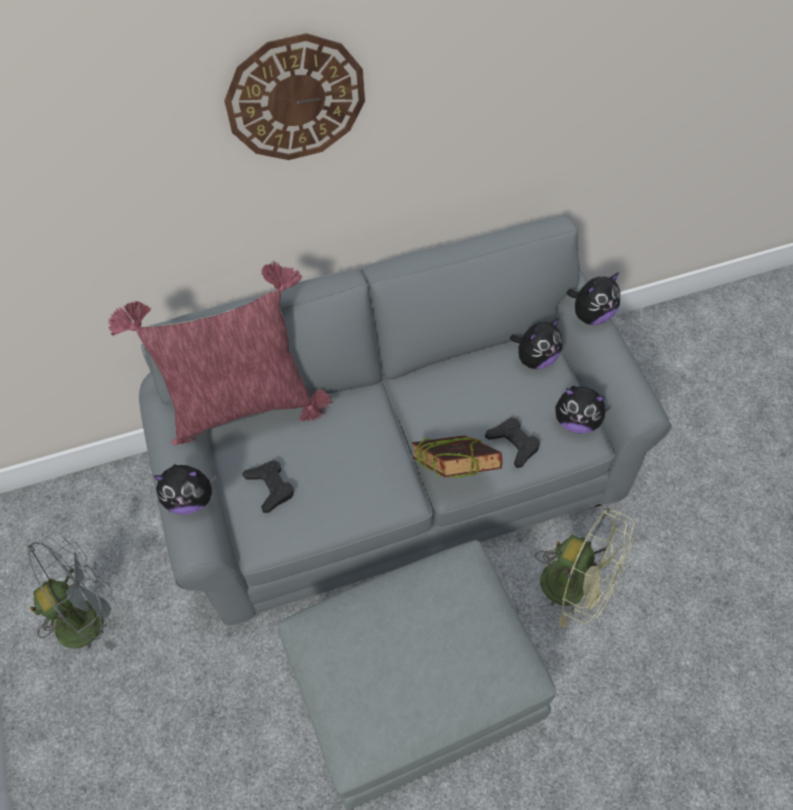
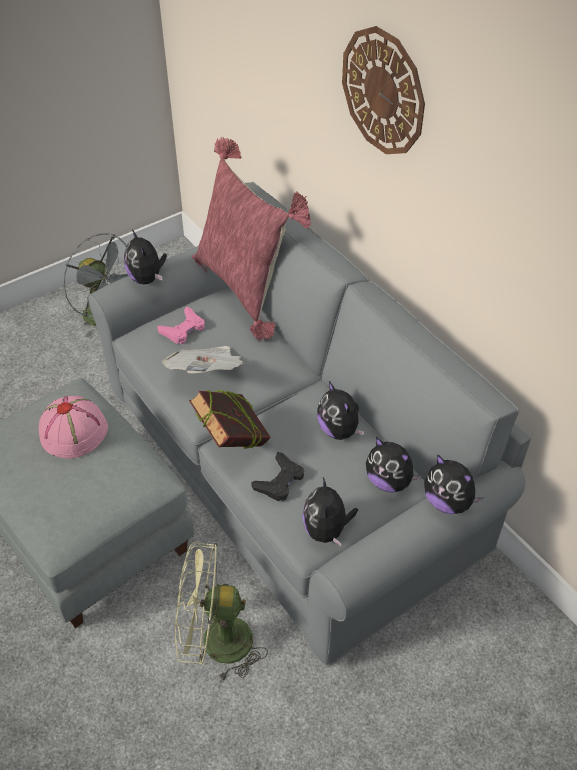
camera: 70 degrees right, 10 degrees down
black game controller [242,460,294,513] -> pink game controller [157,306,205,344]
green fan [535,508,635,628] -> green fan turned 75 degrees clockwise [175,542,268,682]
none -> pink hat [39,396,108,458]
none -> newspaper [162,346,244,374]
none -> plush toy [317,381,365,440]

